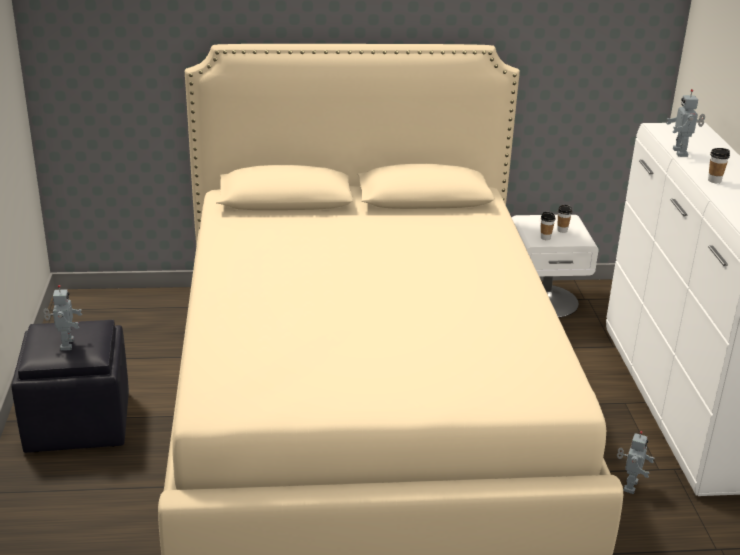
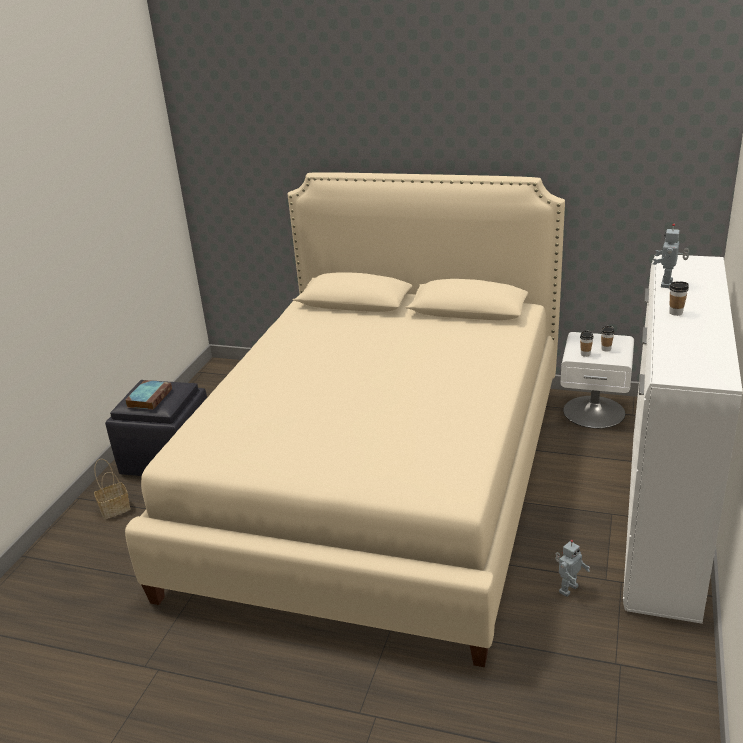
camera: 25 degrees right, 0 degrees up
toy robot [43,285,82,351] -> book [125,380,172,410]
none -> basket [94,459,131,519]

